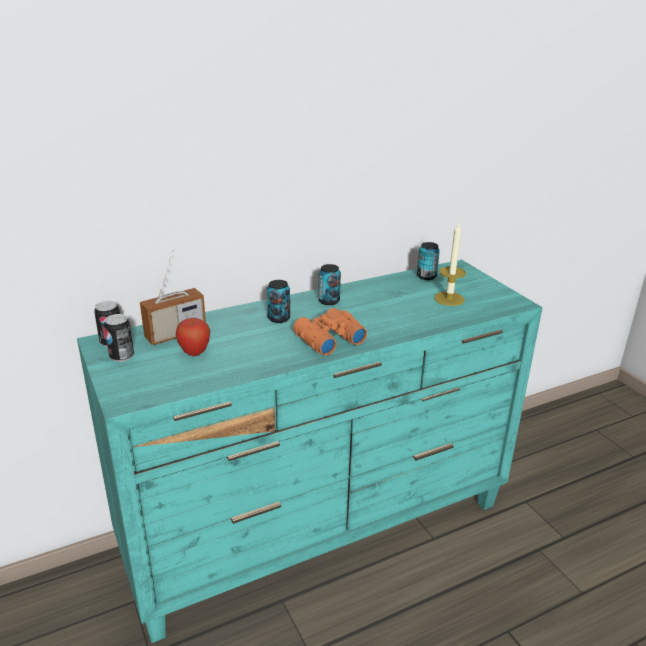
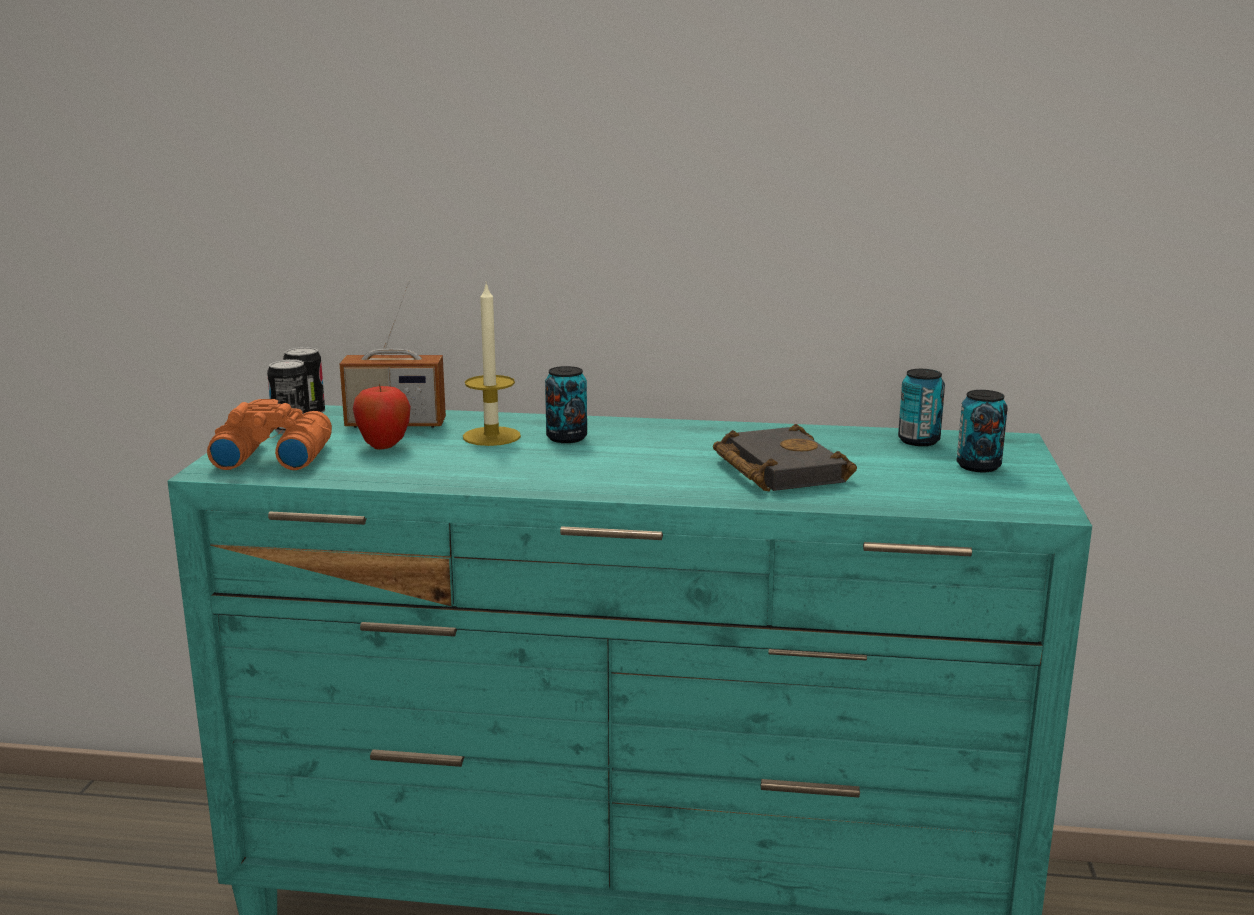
camera: 35 degrees right, 10 degrees down
orange binoculars [293,308,367,356] -> orange binoculars moved to [207,399,332,470]
can [318,264,341,305] -> can moved to [956,390,1008,472]
candle [434,222,466,306] -> candle moved to [463,281,521,446]
none -> black book [713,424,857,491]

